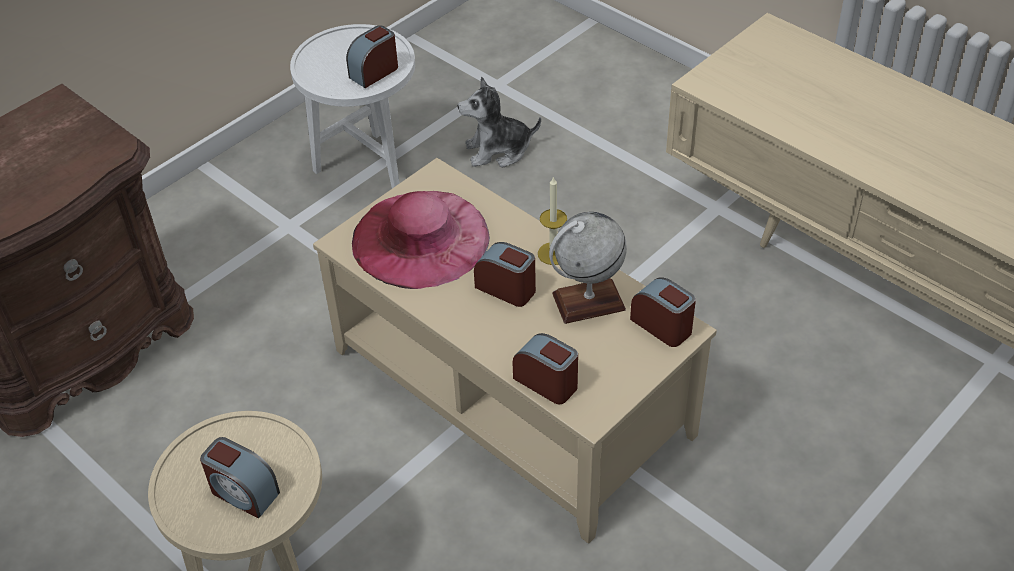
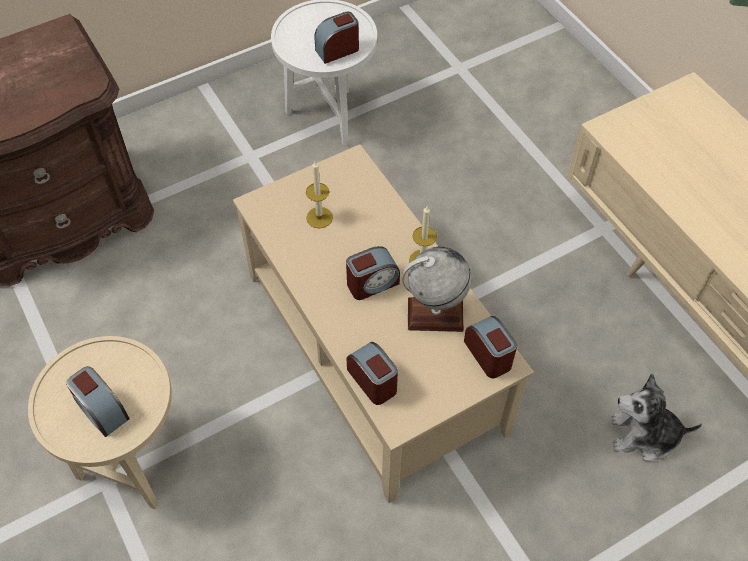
camera: 15 degrees right, 10 degrees up
pink hat [352,191,490,289] -> candle [306,161,333,228]
plush toy [457,77,541,167] -> plush toy moved to [611,373,702,462]
alarm clock [474,242,536,307] -> alarm clock turned 105 degrees clockwise [346,246,400,300]

